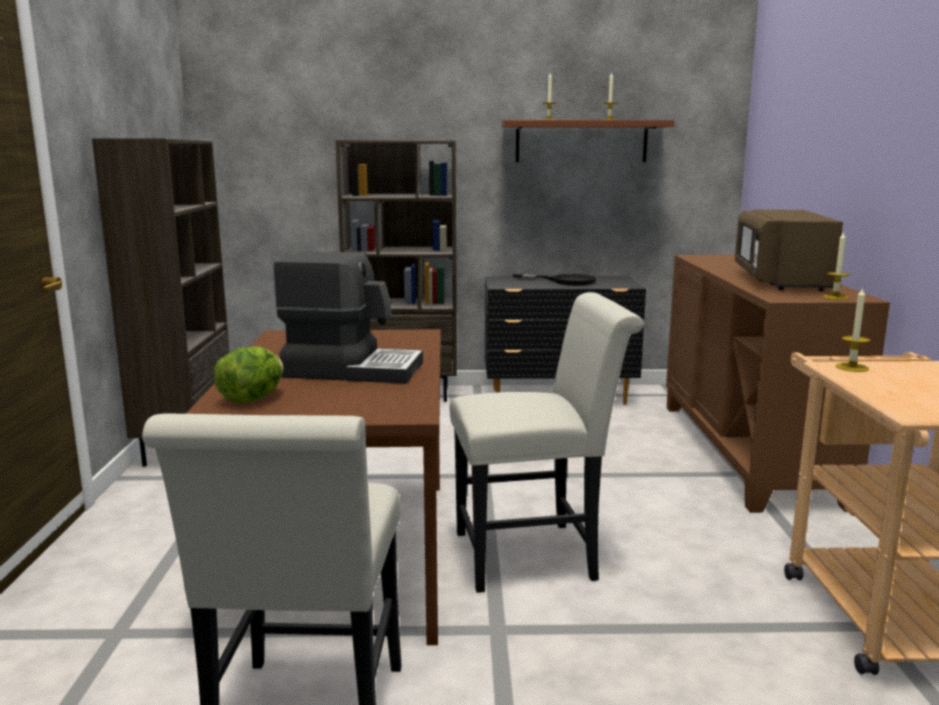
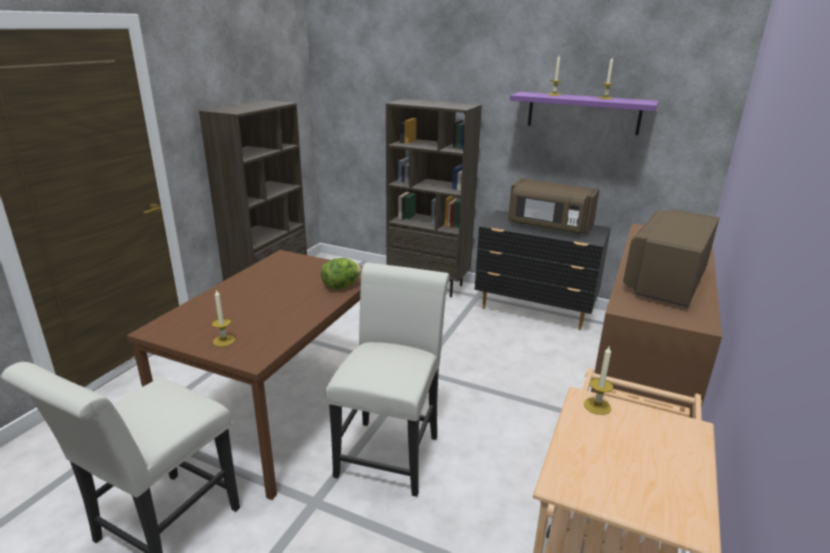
camera: 25 degrees right, 10 degrees up
lettuce [214,346,284,403] -> lettuce moved to [321,258,362,289]
coffee machine [274,251,423,384] -> none
white chair [450,292,644,593] -> white chair turned 90 degrees counterclockwise [325,263,449,497]
brown shelf [501,120,675,162] -> purple shelf [510,92,659,135]
black frying pan [513,274,597,286] -> brown microwave [508,178,600,234]
candle [822,231,850,300] -> candle moved to [212,289,235,347]

